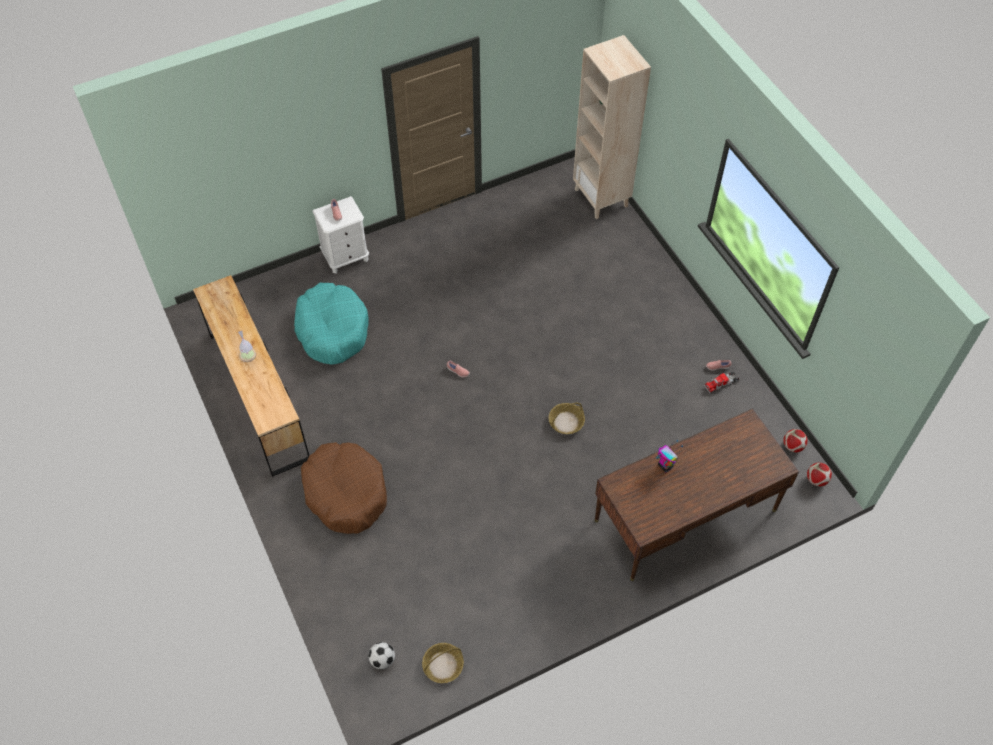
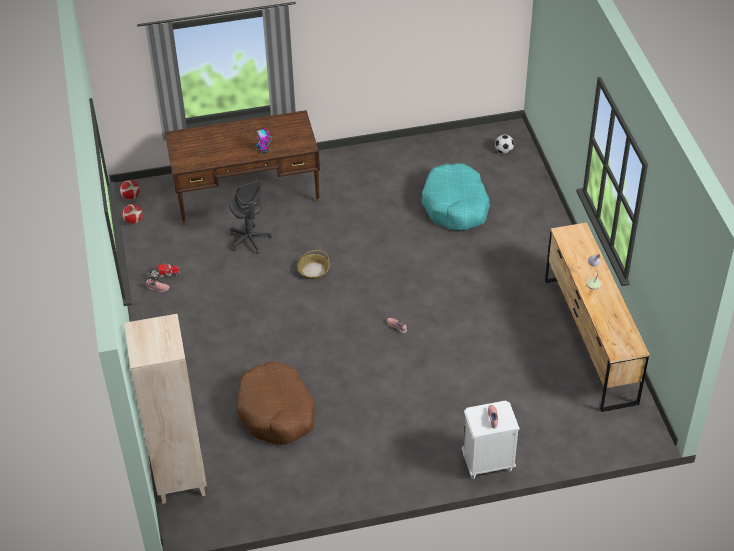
camera: 165 degrees left, 10 degrees down
turquoise dog bed [294,283,369,365] -> turquoise dog bed moved to [422,163,490,230]
brown dog bed [301,442,387,534] -> brown dog bed moved to [236,361,315,445]
basket [422,643,464,683] -> none
none -> grey office chair [229,181,272,254]

